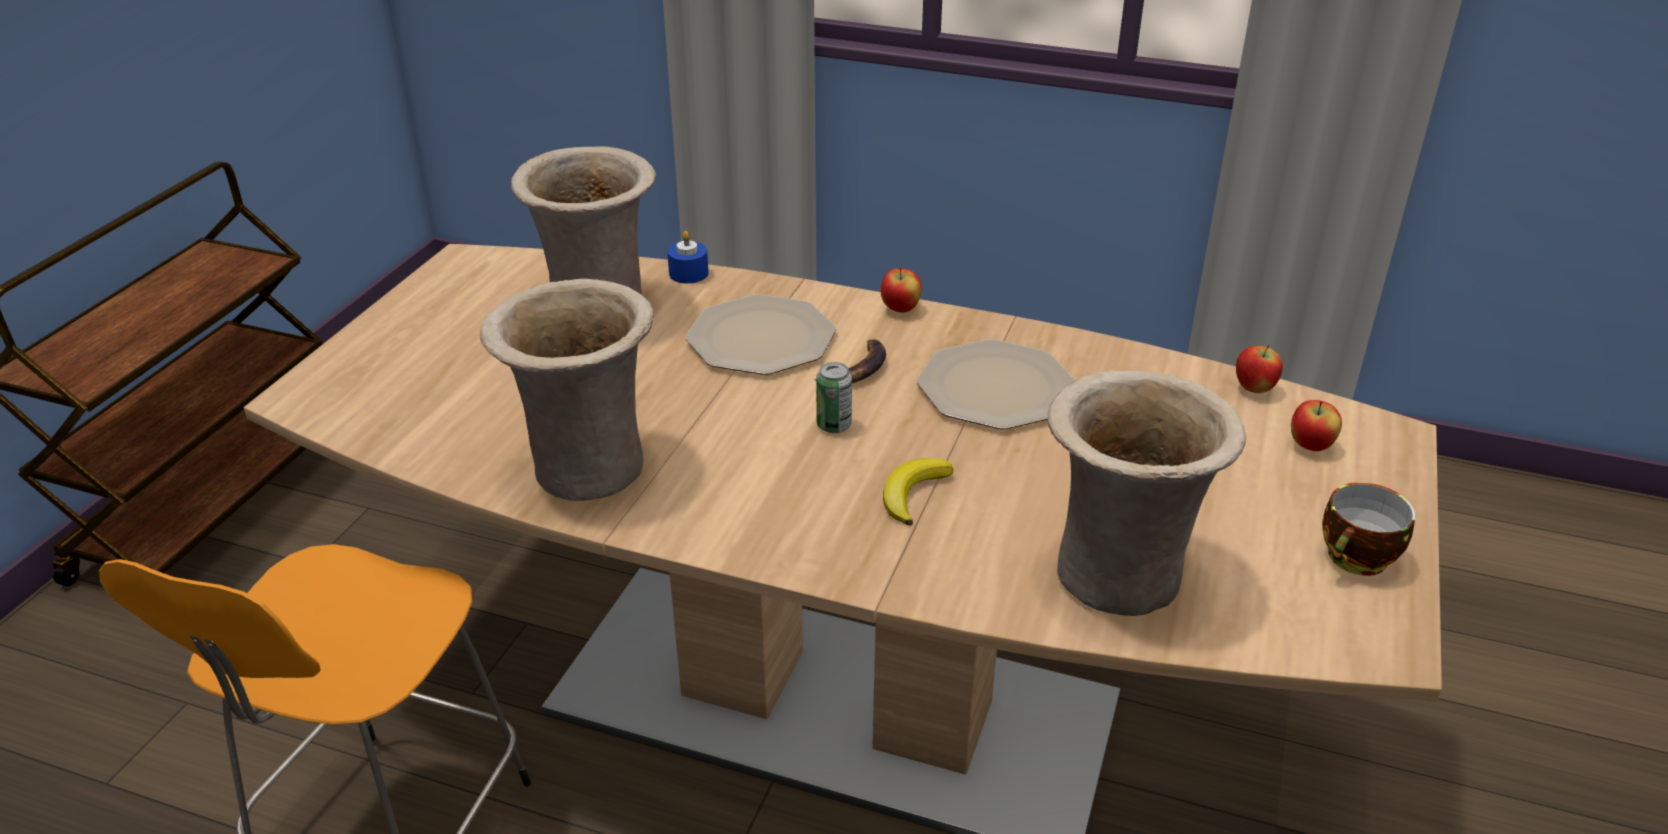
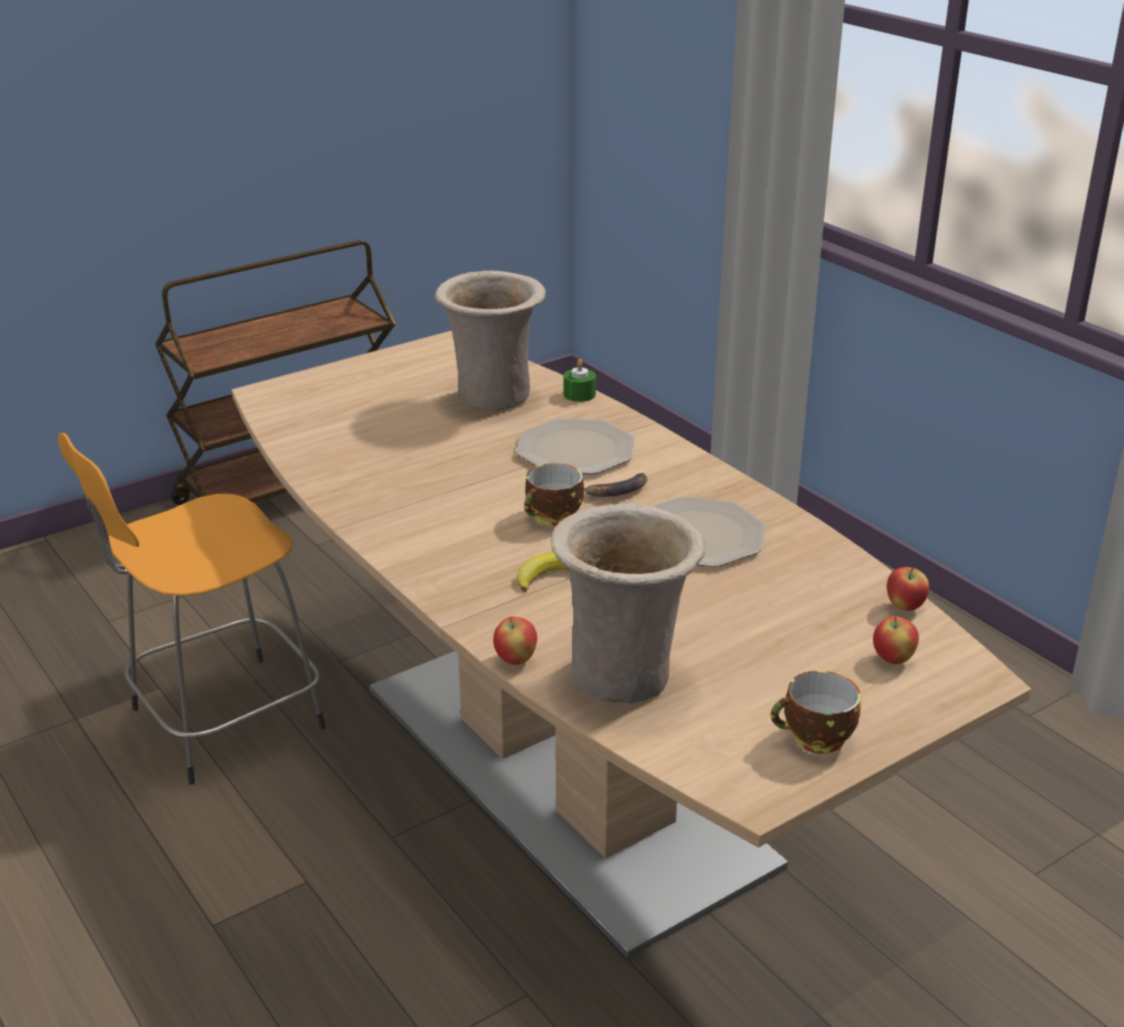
camera: 35 degrees right, 5 degrees down
beige vase [480,279,654,501] -> none
blue candle [667,231,709,283] -> green candle [564,359,596,402]
can [816,362,852,433] -> cup [524,463,584,526]
apple [881,268,922,313] -> apple moved to [493,617,537,665]

